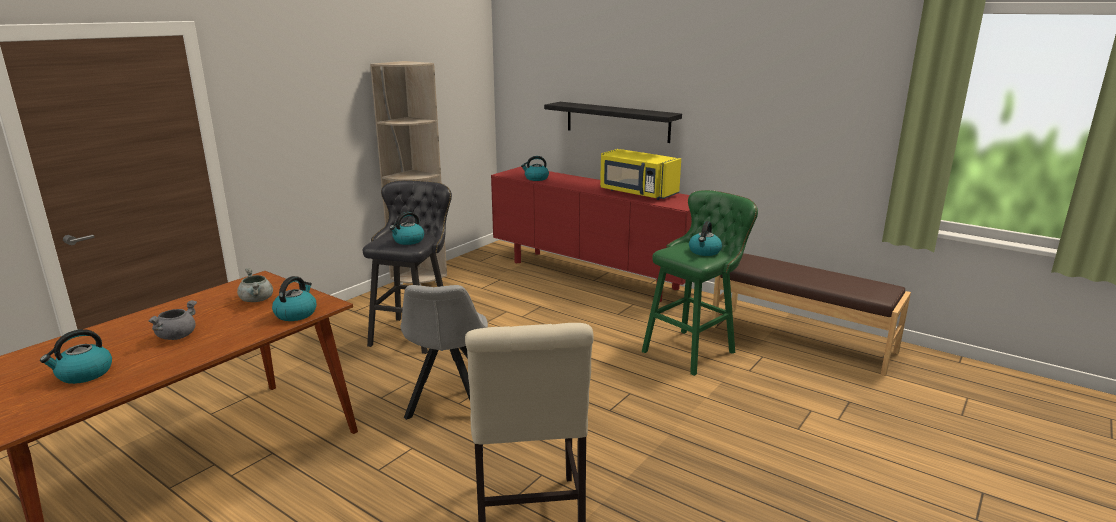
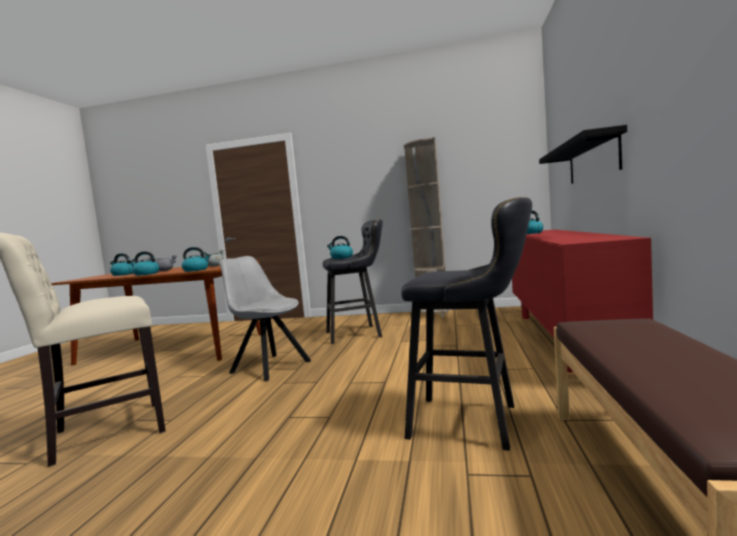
camera: 65 degrees right, 15 degrees down
grey chair [400,285,488,420] -> grey chair turned 60 degrees clockwise [219,256,311,381]
yellow microwave [600,149,681,200] -> none
green stool [642,190,758,376] -> black stool [401,197,532,451]
kettle [689,221,722,256] -> kettle moved to [129,251,159,276]

